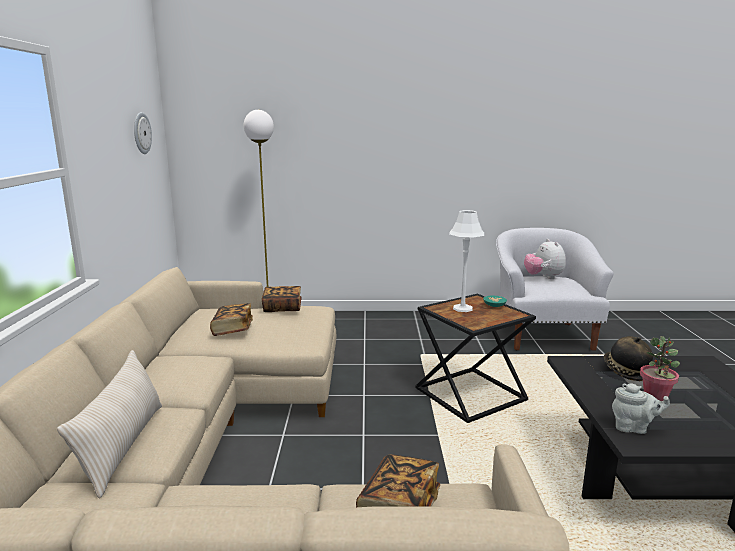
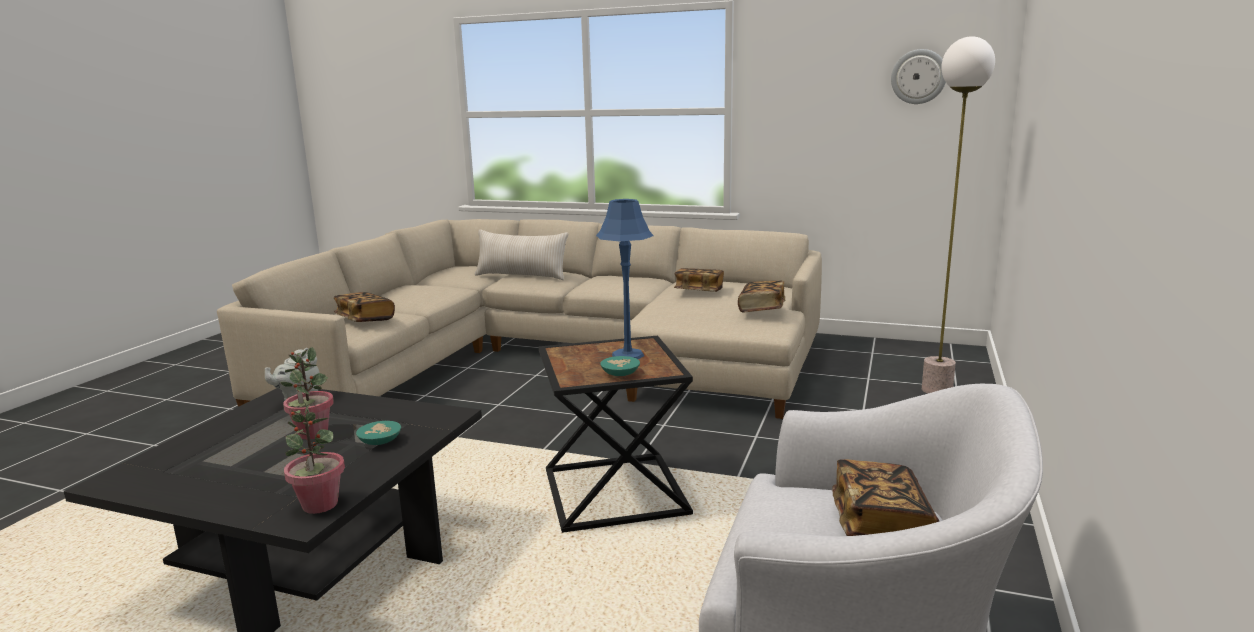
camera: 110 degrees right, 0 degrees up
white table lamp [449,210,484,312] -> blue table lamp [596,199,654,359]
plush toy [524,239,566,279] -> book [832,459,939,536]
hat [604,336,653,381] -> turquoise bowl [356,421,401,445]
none -> potted plant [284,401,345,514]

